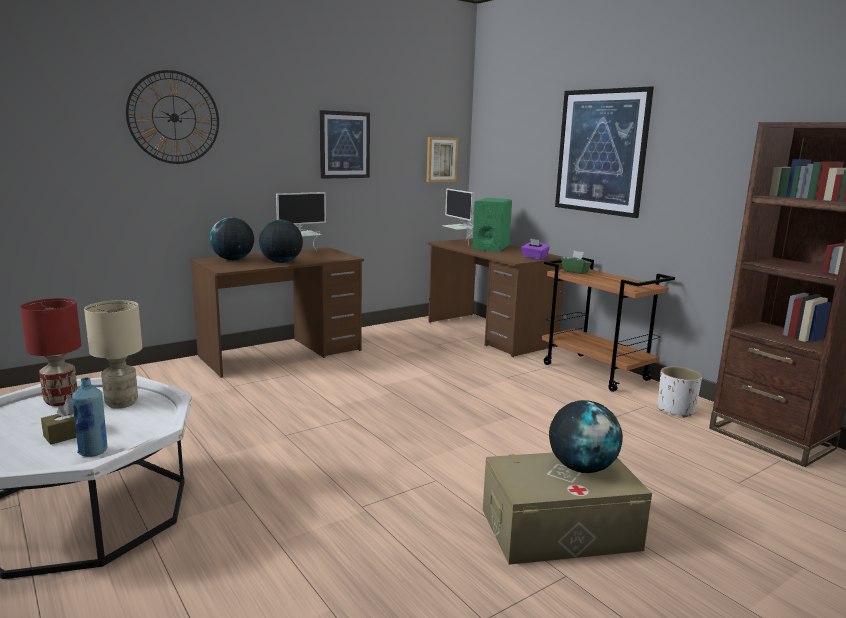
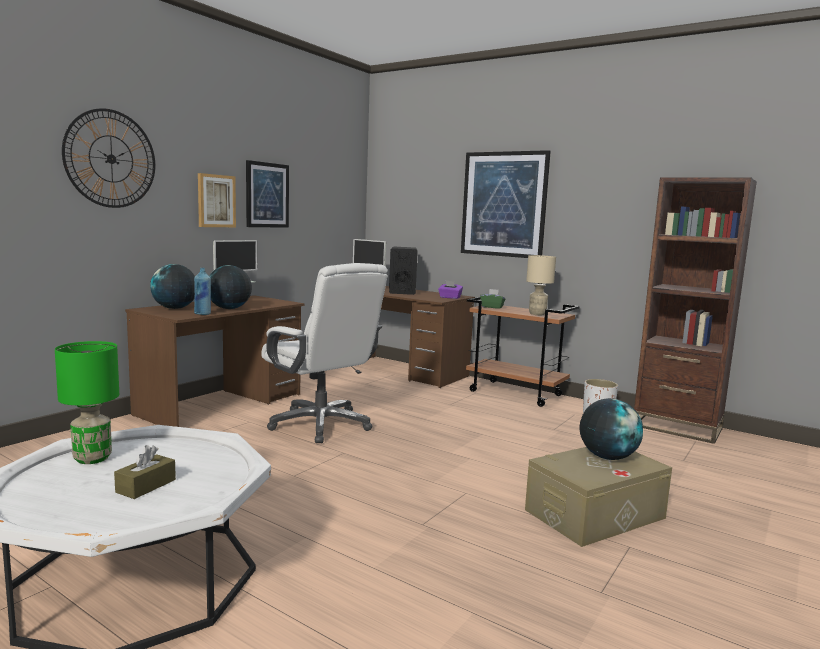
camera: 20 degrees left, 5 degrees down
red table lamp [20,298,81,406] -> green table lamp [55,341,119,464]
blue bottle [72,377,107,457] -> blue bottle moved to [194,268,211,315]
beige table lamp [84,300,142,409] -> beige table lamp moved to [526,255,556,315]
picture [427,137,458,182] -> picture moved to [198,173,236,227]
green speaker [472,198,512,252] -> black speaker [389,247,418,295]
none -> white office chair [261,263,387,443]

